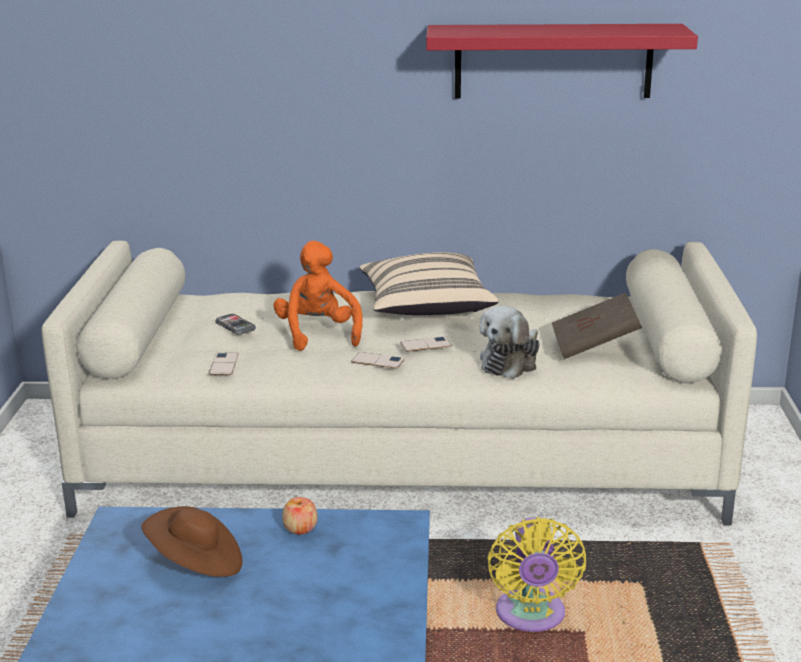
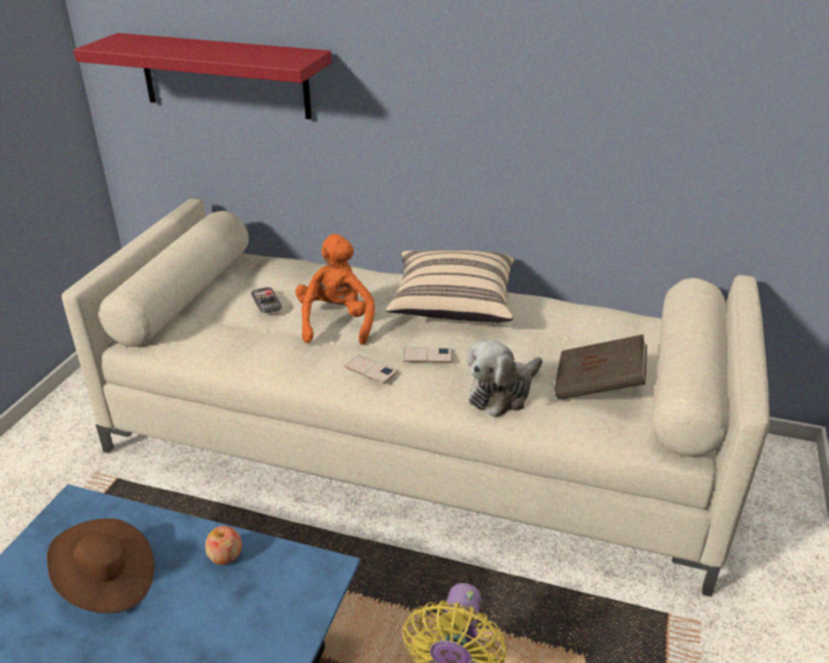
camera: 15 degrees right, 10 degrees up
phone [209,353,238,375] -> none
red shelf [426,24,698,99] -> red shelf moved to [74,33,332,119]

